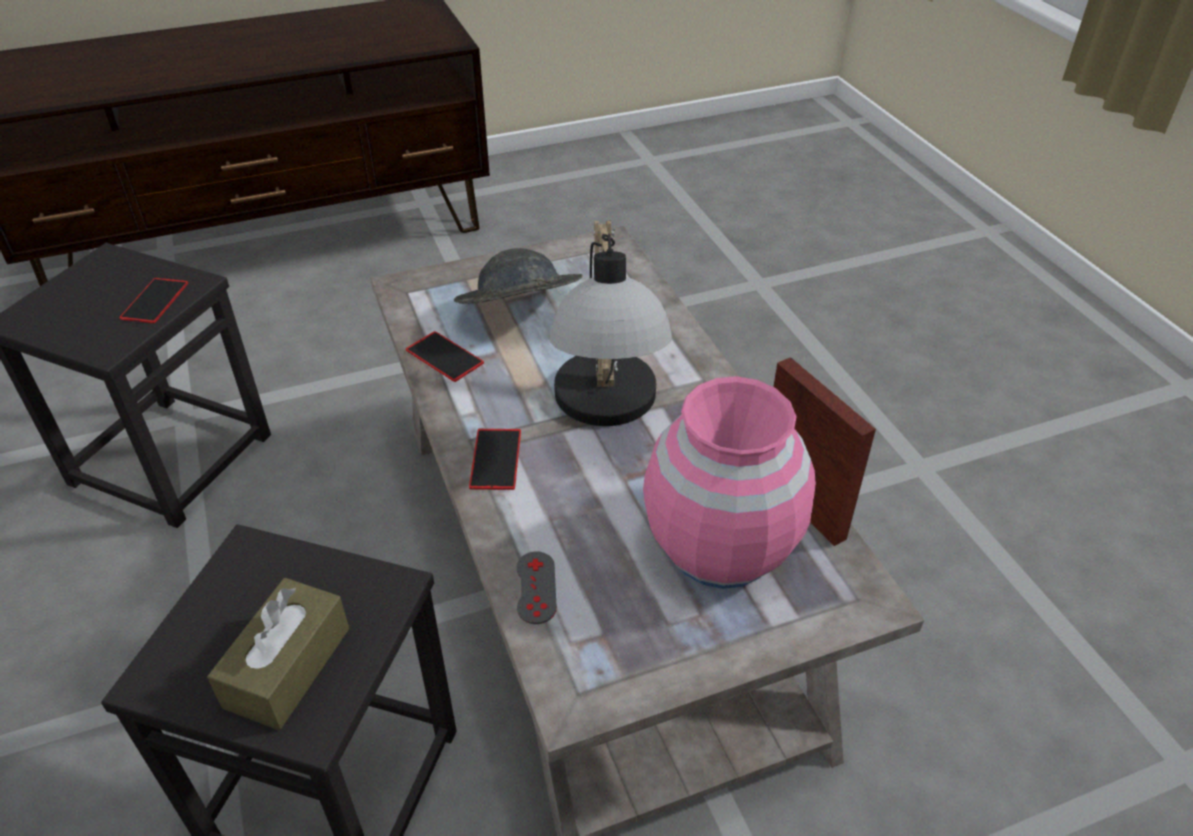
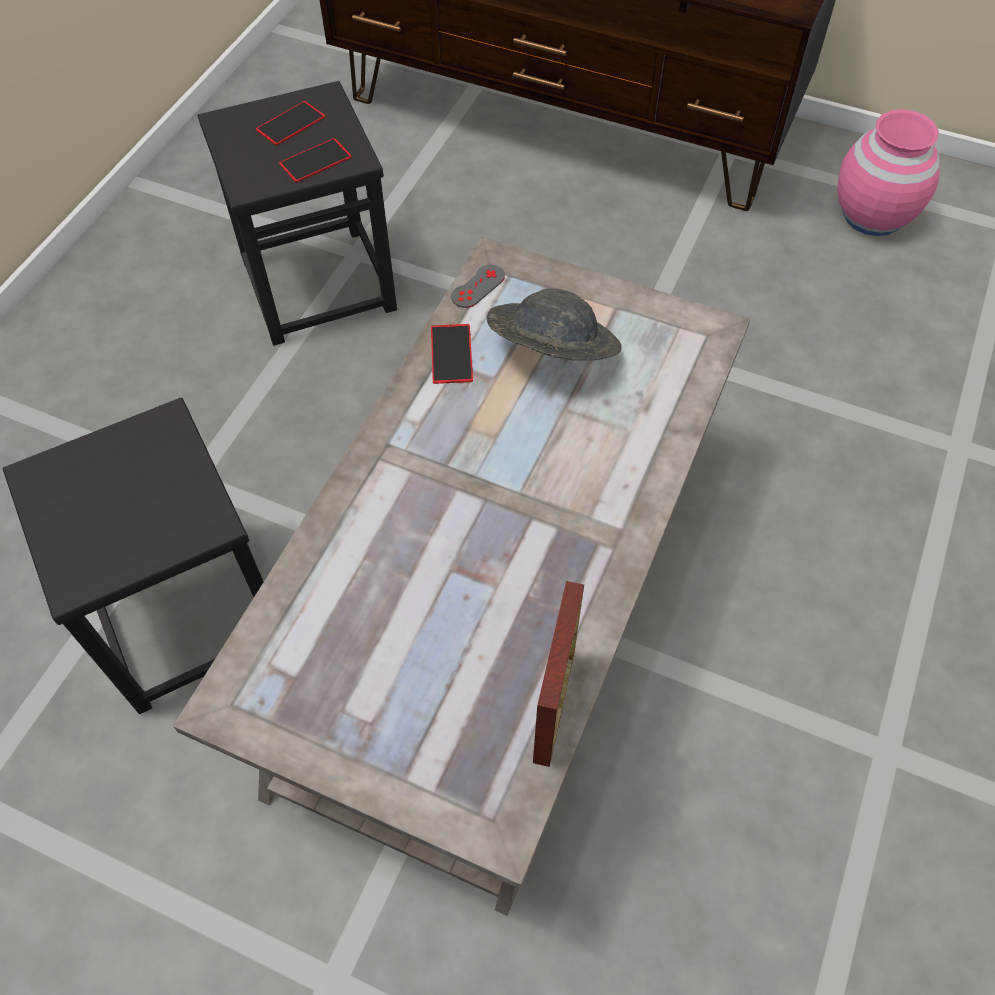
camera: 45 degrees right, 15 degrees up
brown tissue box [207,578,349,730] -> none
phone [469,429,521,490] -> phone moved to [256,101,325,145]
grey game controller [516,551,557,624] -> grey game controller moved to [451,265,505,308]
table lamp [550,221,672,426] -> none
pink vase [643,376,816,589] -> pink vase moved to [837,109,940,236]

